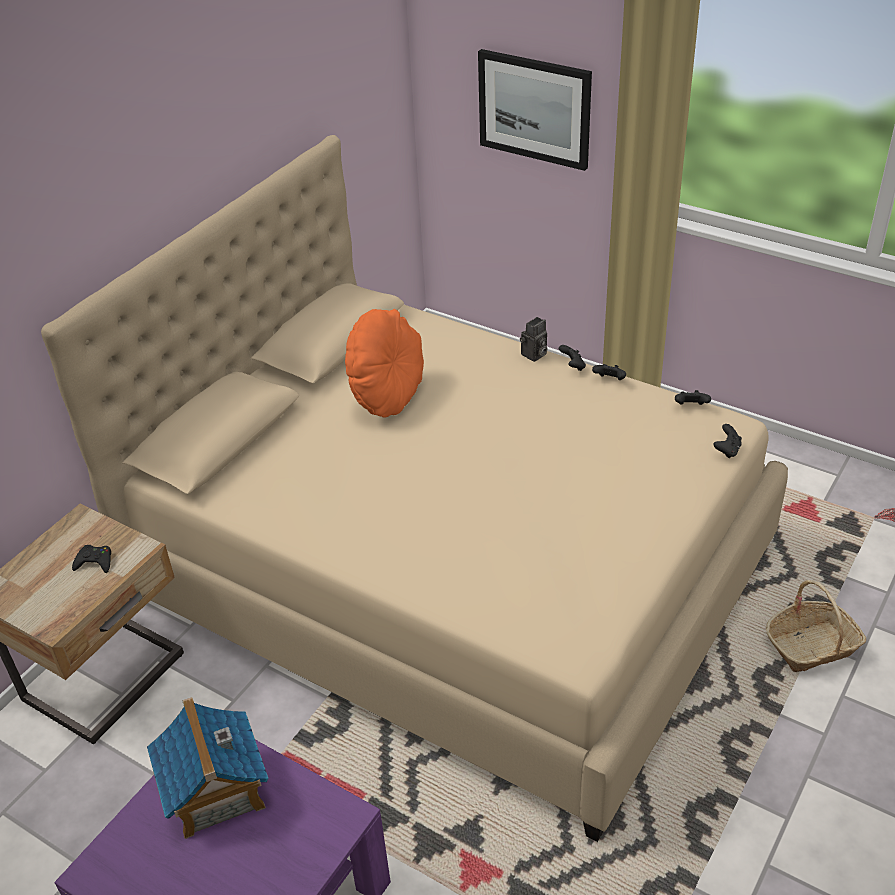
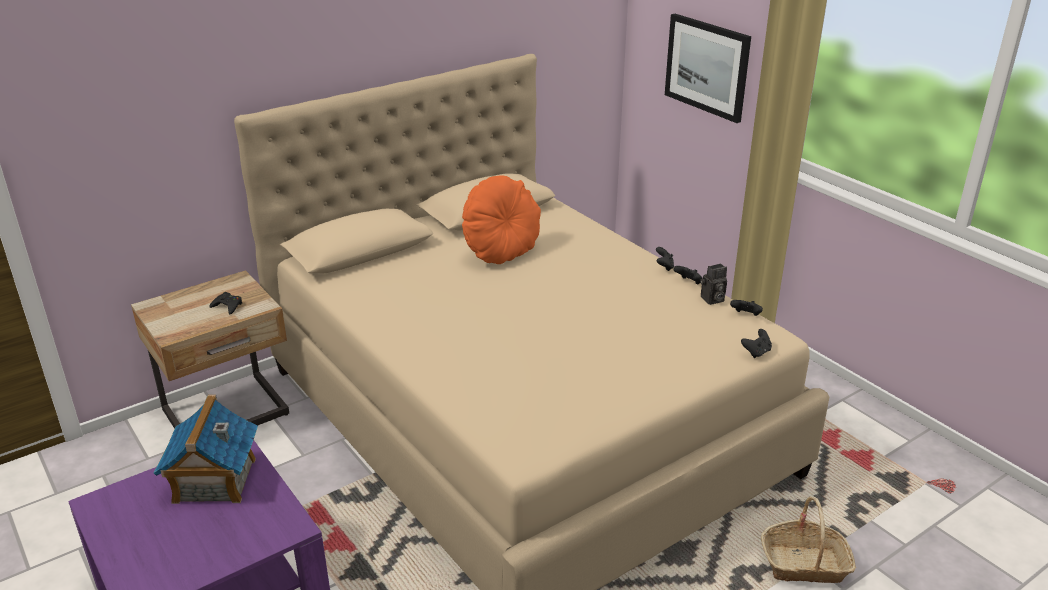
camera: 20 degrees right, 10 degrees down
camera [520,317,547,362] -> camera moved to [700,263,727,305]

